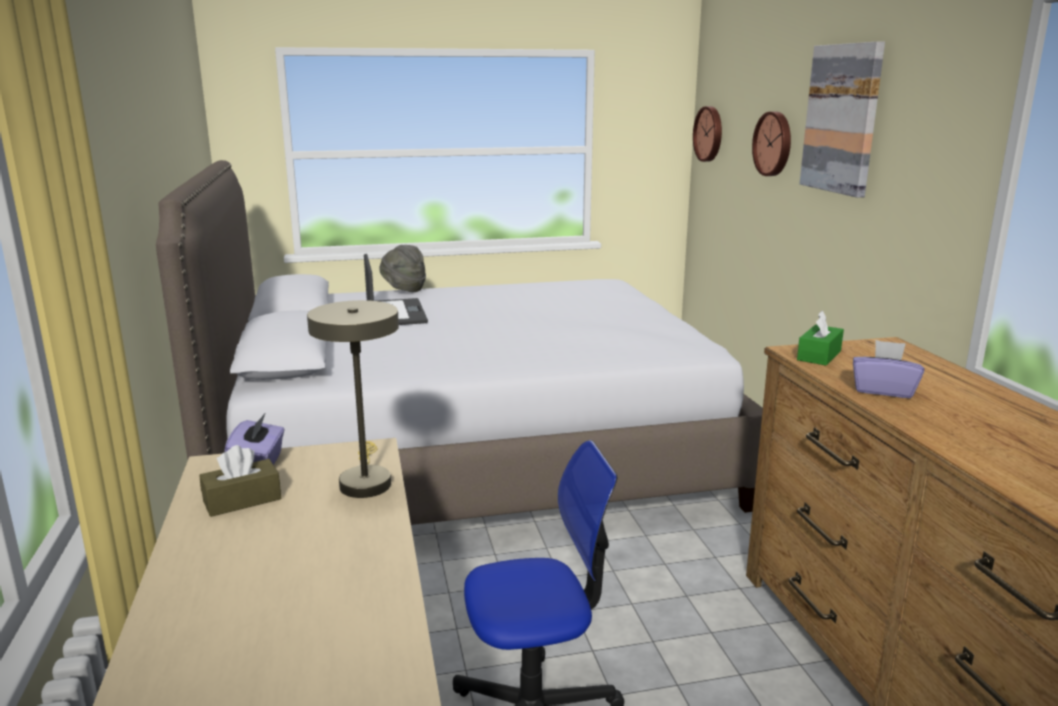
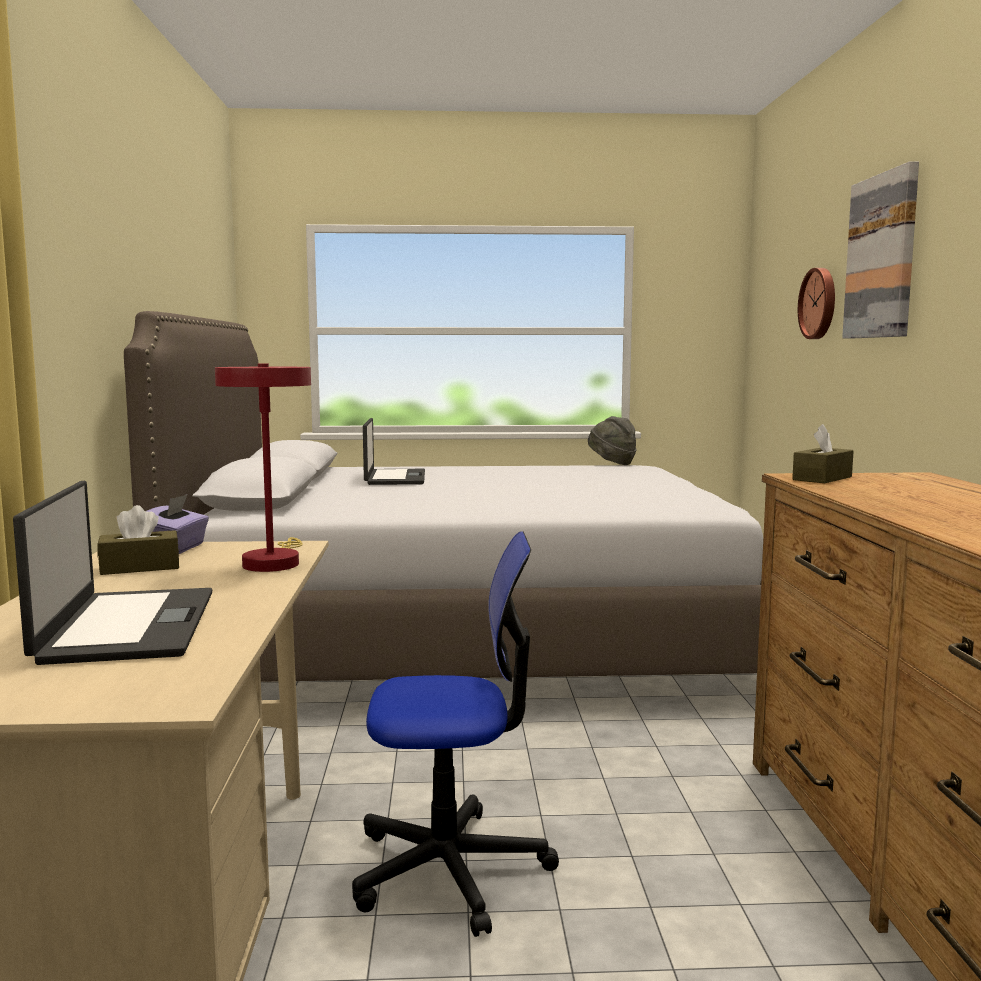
camera: 10 degrees right, 10 degrees down
beige table lamp [307,300,399,498] -> red table lamp [215,364,311,572]
grey hat [379,245,426,292] -> grey hat moved to [588,416,637,465]
wall clock [693,106,722,162] -> none
green tissue box [797,310,844,365] -> brown tissue box [792,424,854,483]
purple tissue box [853,340,924,398] -> none
none -> laptop [13,480,212,665]

